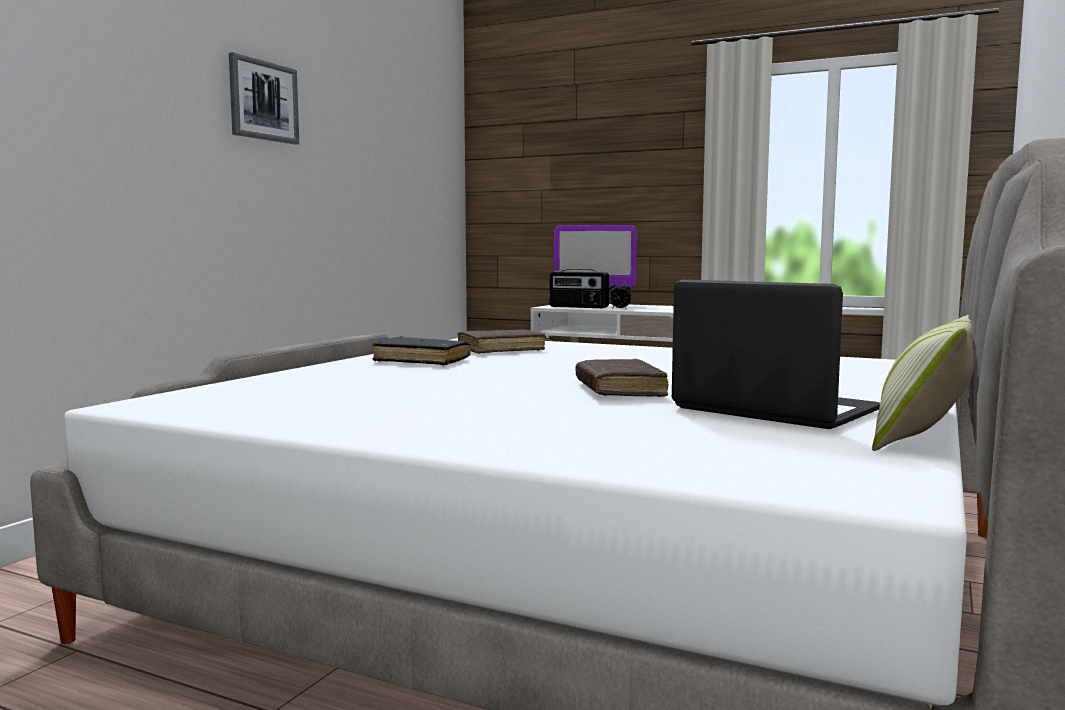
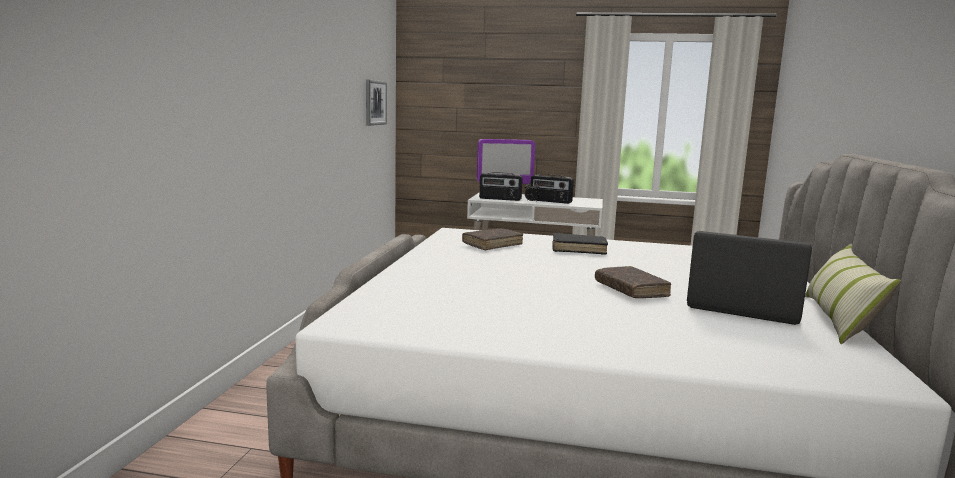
camera: 15 degrees left, 5 degrees up
picture [229,52,299,145] -> picture moved to [366,80,387,126]
black book [373,336,471,366] -> black book moved to [552,233,608,255]
none -> radio [530,174,574,204]

